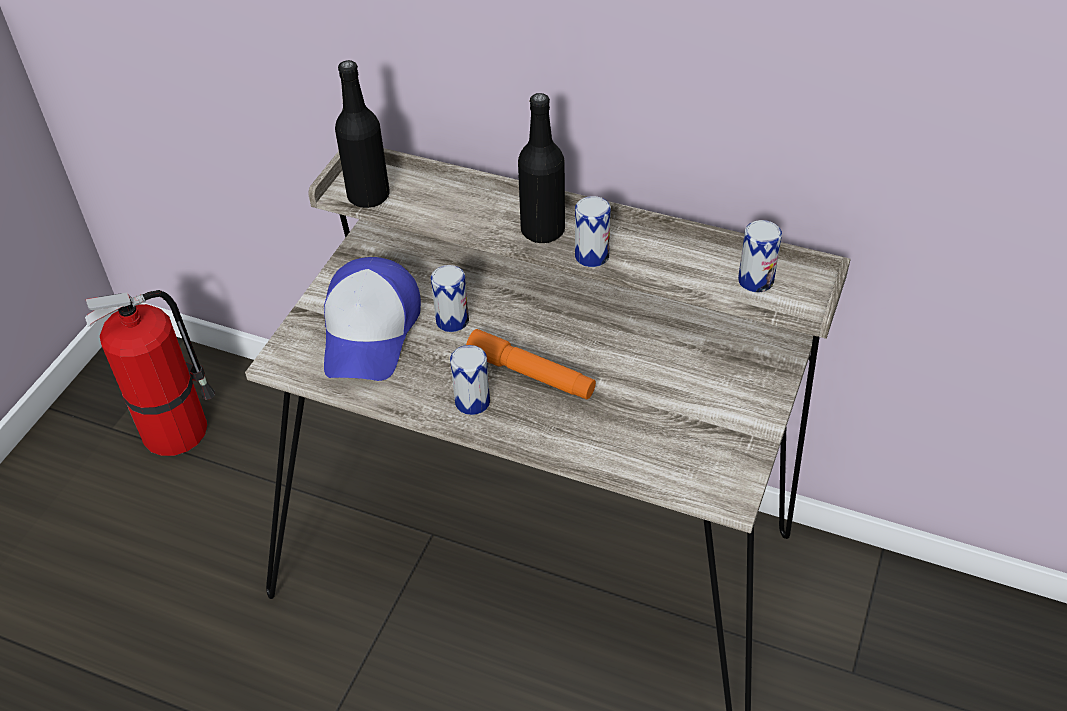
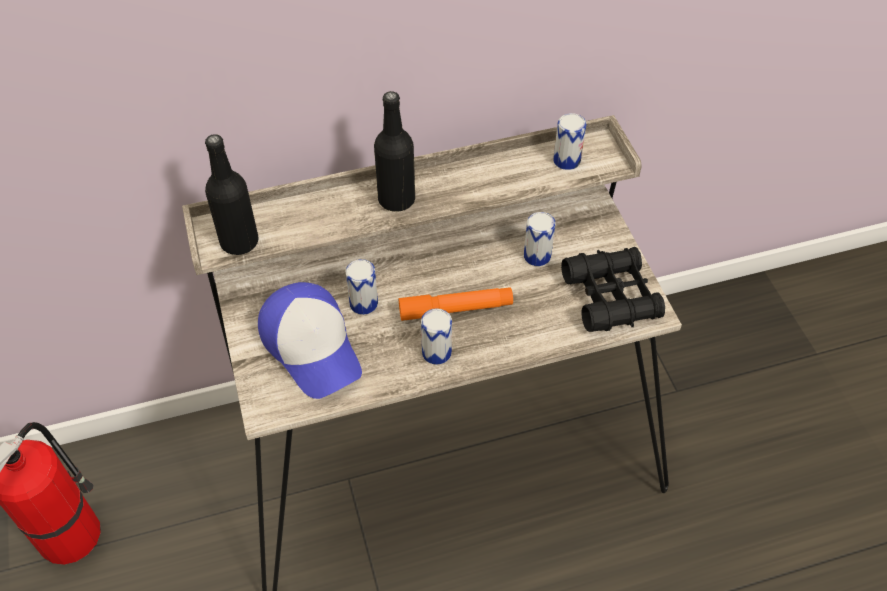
camera: 40 degrees left, 5 degrees up
can [575,196,611,267] -> can moved to [524,212,555,266]
none -> black binoculars [561,247,665,332]

